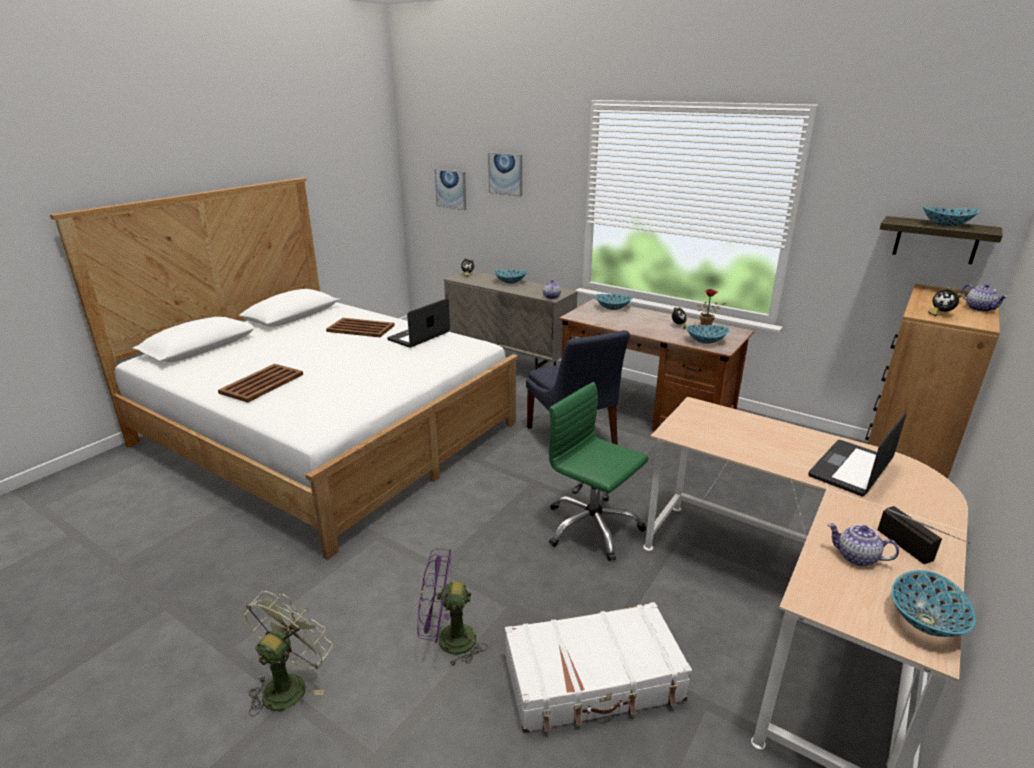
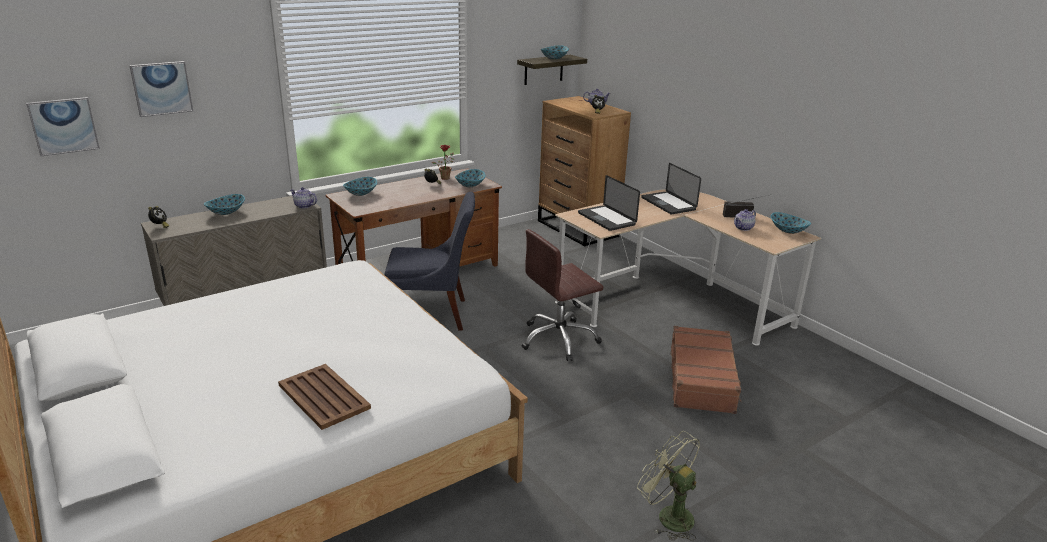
camera: 70 degrees left, 0 degrees up
brown tray [326,318,395,337] -> none
laptop [387,298,450,348] -> laptop moved to [578,175,640,231]
purple fan [417,549,488,667] -> none
white suitcase [505,602,692,733] -> brown suitcase [670,326,742,414]
green office chair [549,382,648,561] -> brown office chair [522,229,603,361]

